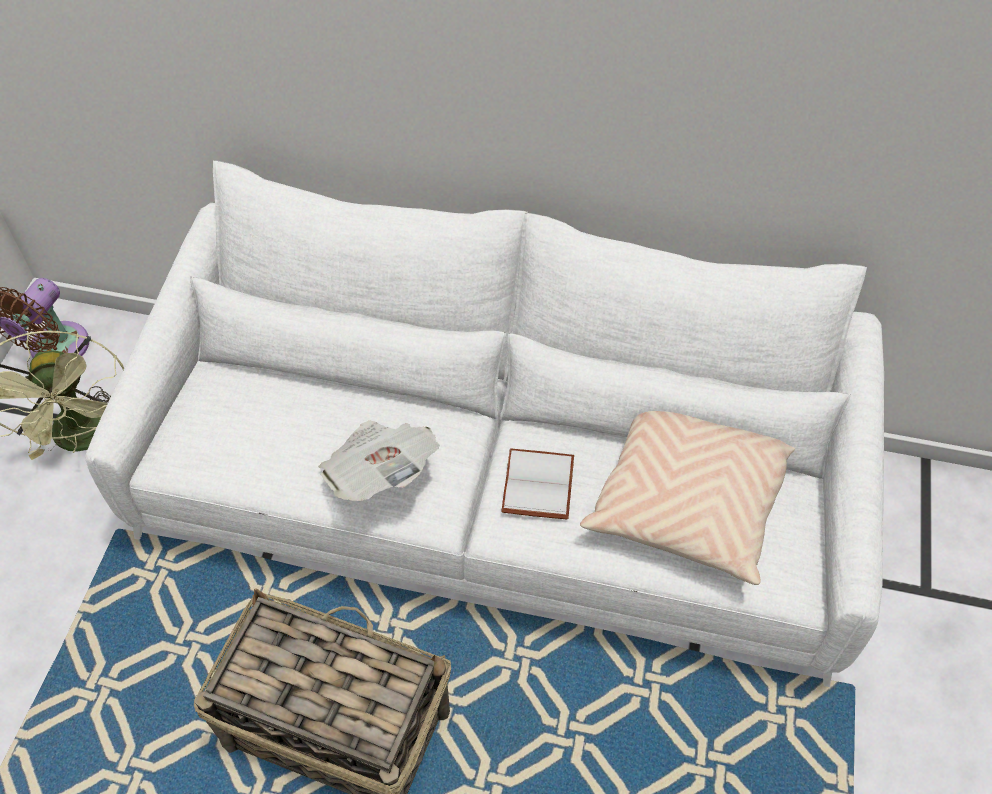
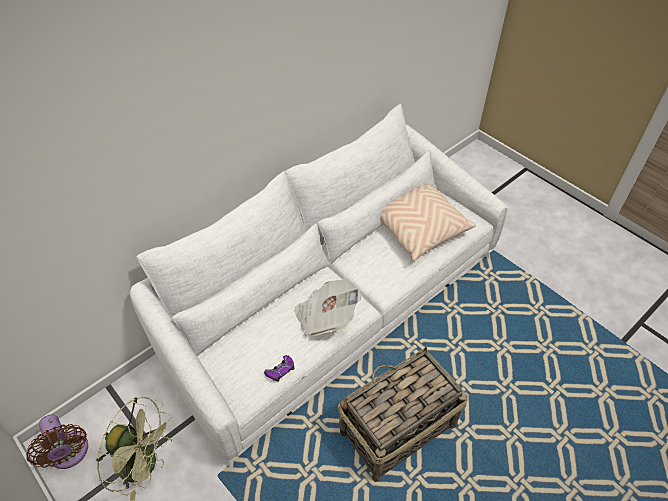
camera: 55 degrees left, 5 degrees down
white book [501,448,574,519] -> none
none -> purple game controller [264,355,294,382]

